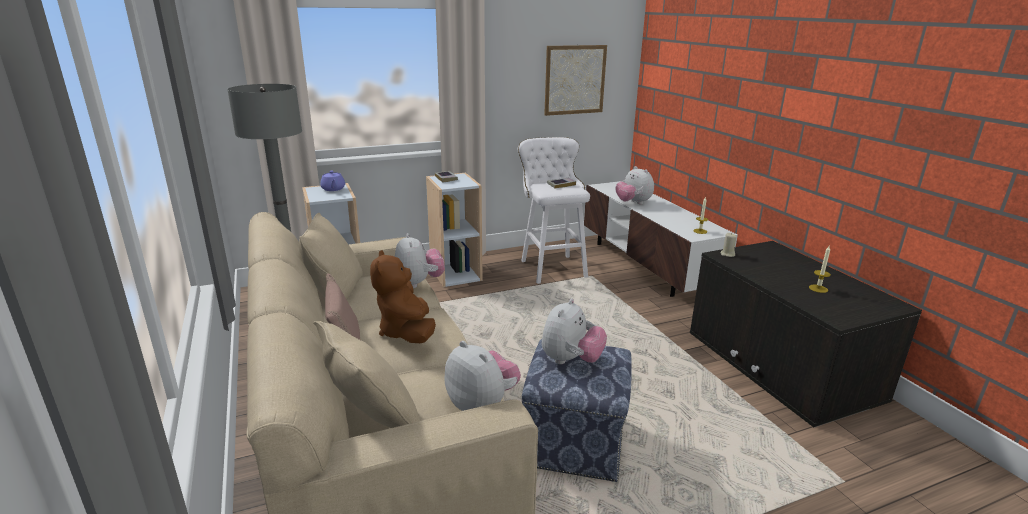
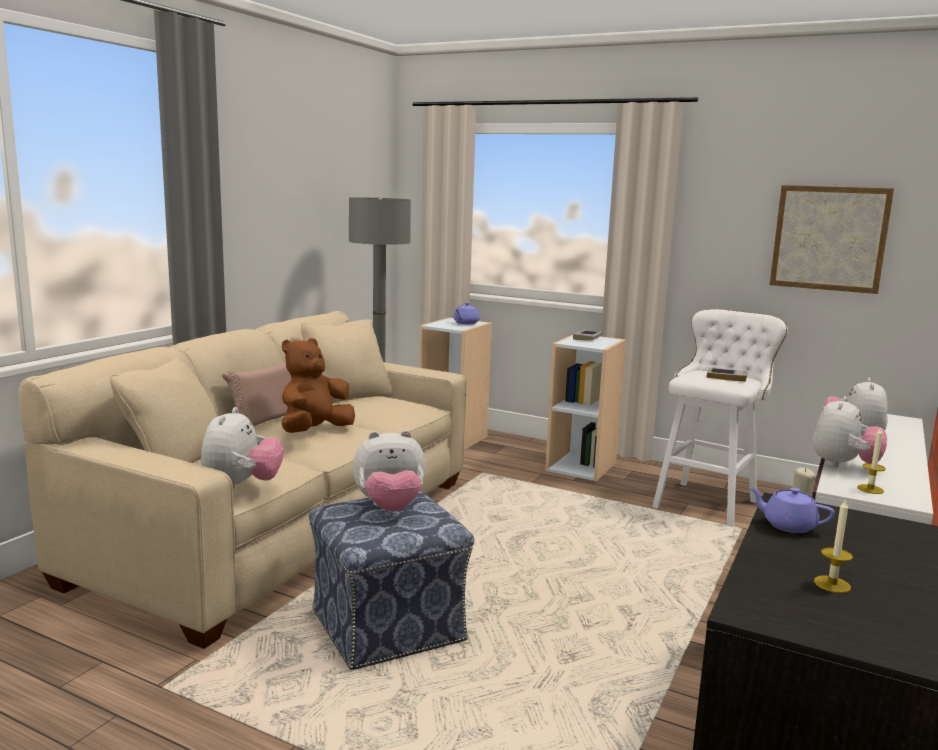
camera: 50 degrees right, 10 degrees down
plush toy [395,233,445,288] -> plush toy moved to [812,396,887,468]
none -> purple teapot [748,487,835,533]

